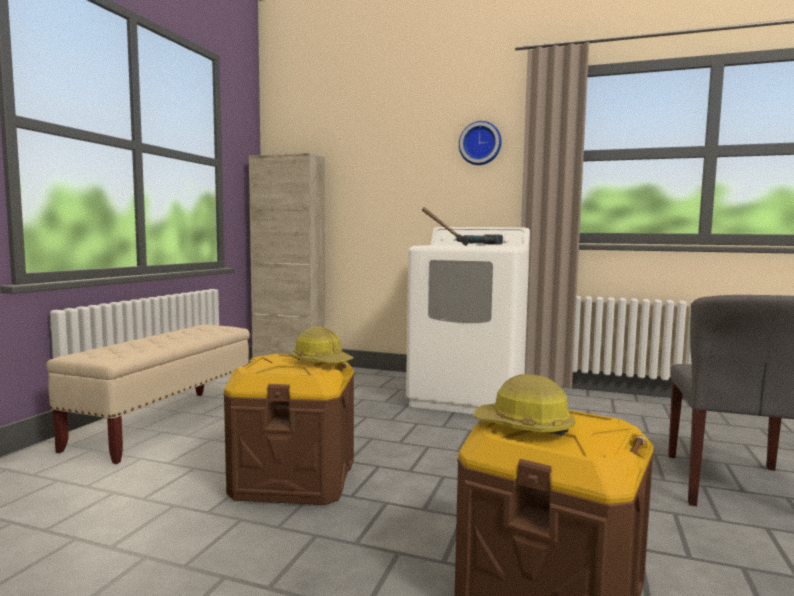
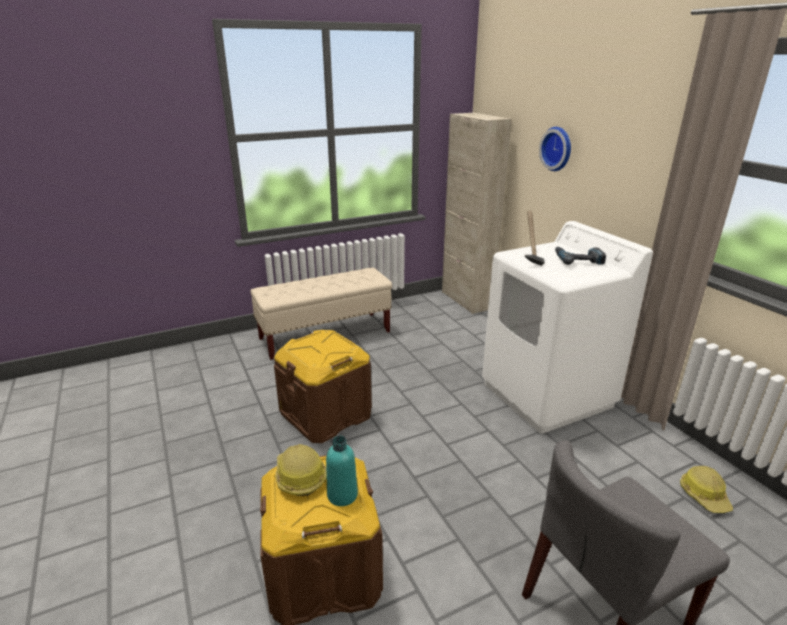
camera: 45 degrees right, 20 degrees up
hard hat [292,326,353,363] -> hard hat moved to [680,466,733,513]
wall clock [459,121,502,165] -> wall clock moved to [539,127,571,171]
none -> turquoise bottle [326,436,358,506]

